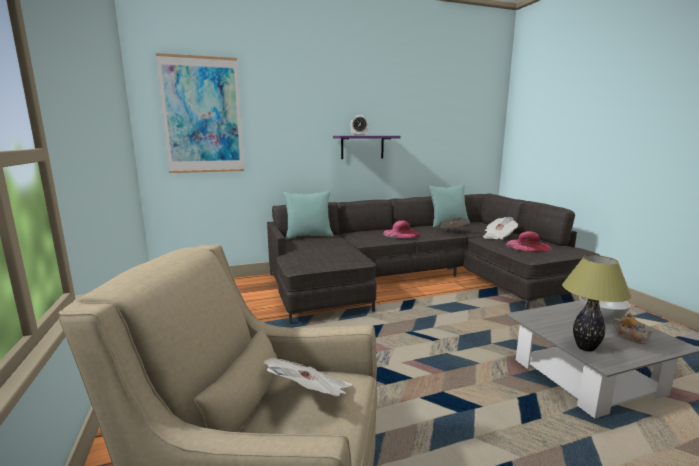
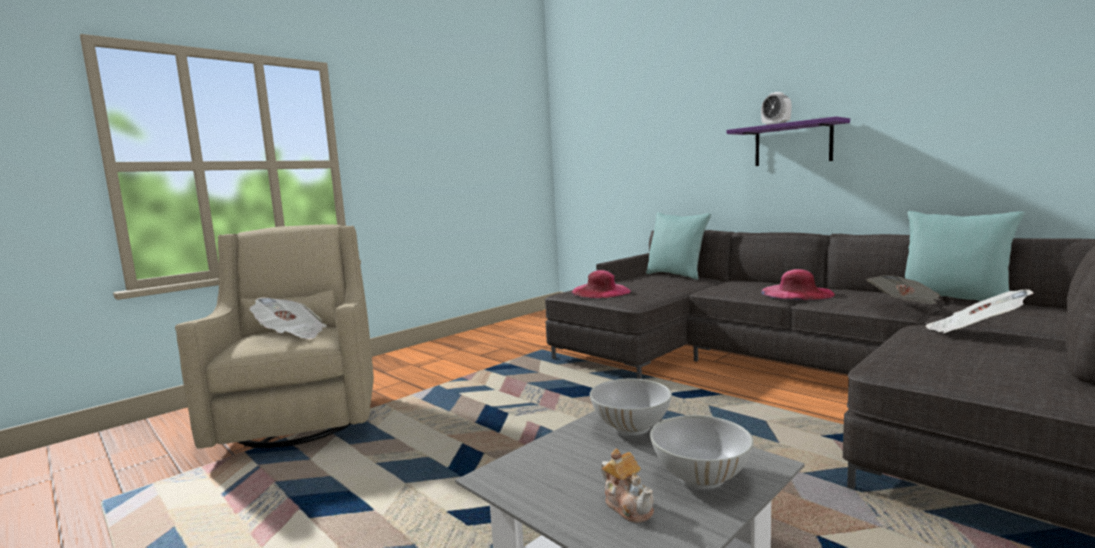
camera: 65 degrees right, 5 degrees down
picture [156,53,244,173] -> none
pink hat [506,231,552,253] -> pink hat moved to [572,270,631,298]
table lamp [562,255,631,352] -> none
teapot [613,313,653,344] -> teapot turned 60 degrees counterclockwise [601,449,654,523]
none -> white bowl [590,379,672,435]

